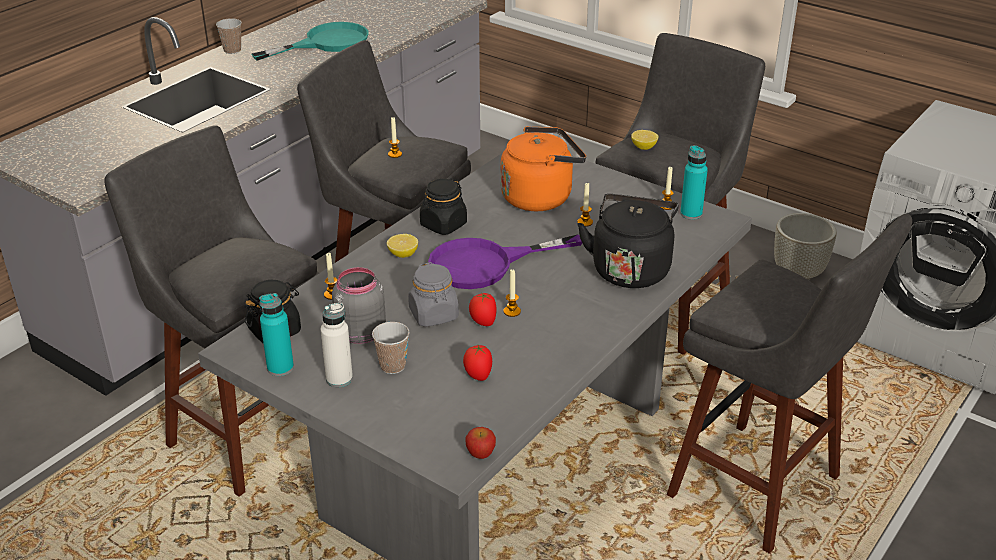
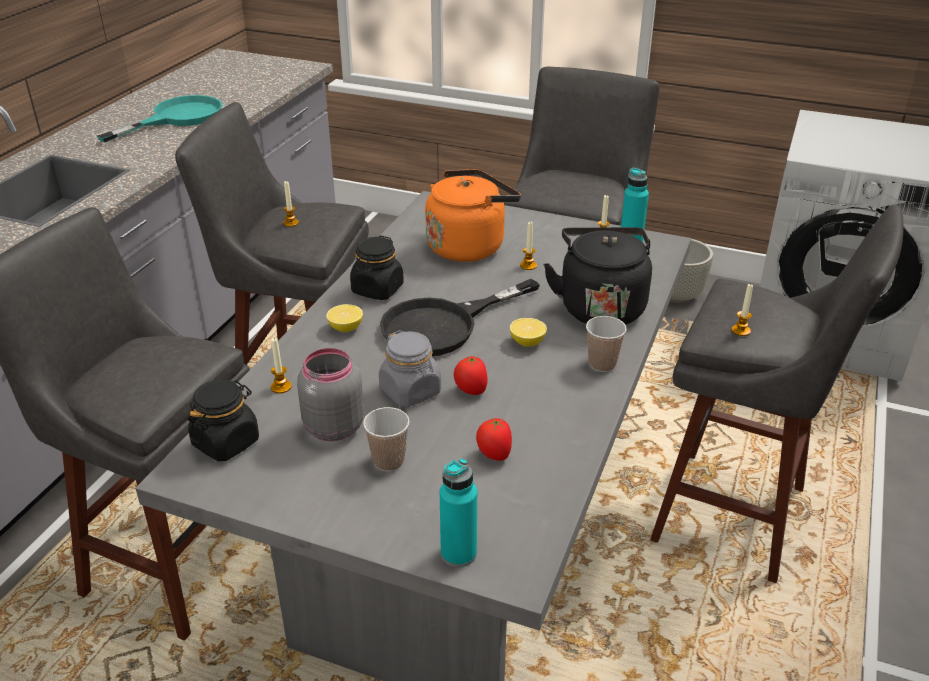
camera: 15 degrees left, 0 degrees up
cup [216,18,242,54] -> cup moved to [586,316,626,372]
turquoise bottle [259,293,294,376] -> turquoise bottle moved to [440,458,477,567]
white bottle [320,303,353,387] -> none
purple frying pan [428,234,582,289] -> black frying pan [380,279,540,356]
apple [465,427,496,459] -> none
candle [503,269,521,317] -> candle moved to [732,284,753,336]
lemon [631,130,658,150] -> lemon moved to [510,318,547,347]

